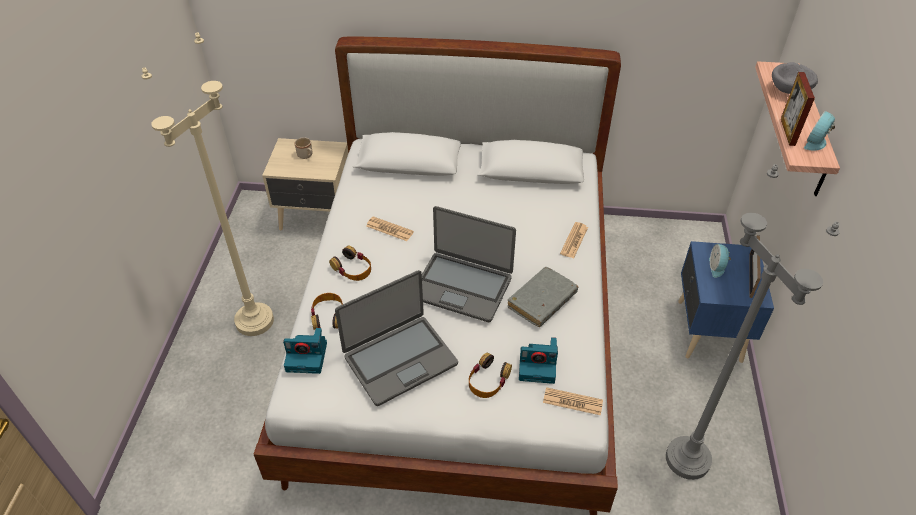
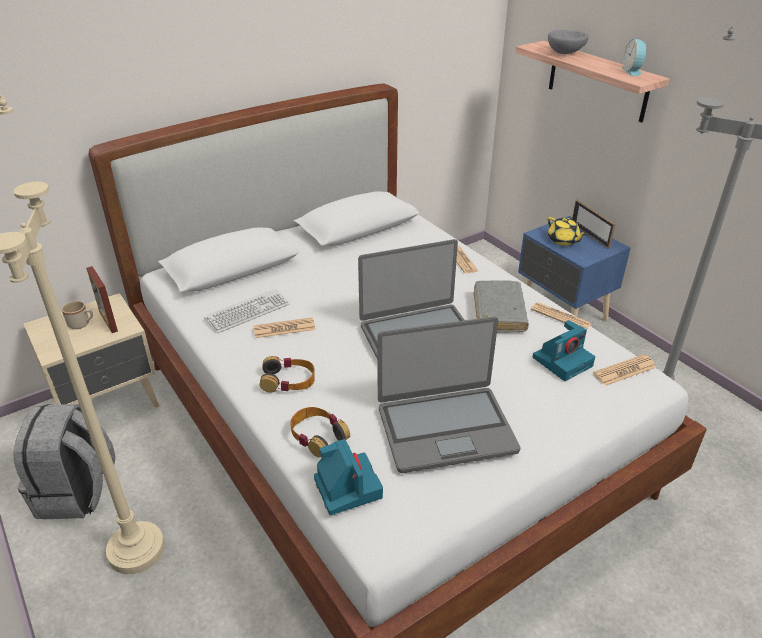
camera: 40 degrees left, 10 degrees down
camera [283,328,327,374] -> camera turned 75 degrees counterclockwise [314,439,383,515]
laptop [335,270,458,406] -> laptop turned 60 degrees clockwise [377,317,520,473]
headphones [469,353,512,398] -> none
alarm clock [709,244,731,278] -> yellow teapot [547,217,587,246]
picture frame [781,72,815,146] -> picture frame moved to [86,266,118,333]
none -> grey backpack [14,404,115,519]
none -> keyboard [204,289,289,333]
none -> newspaper [531,302,592,330]

